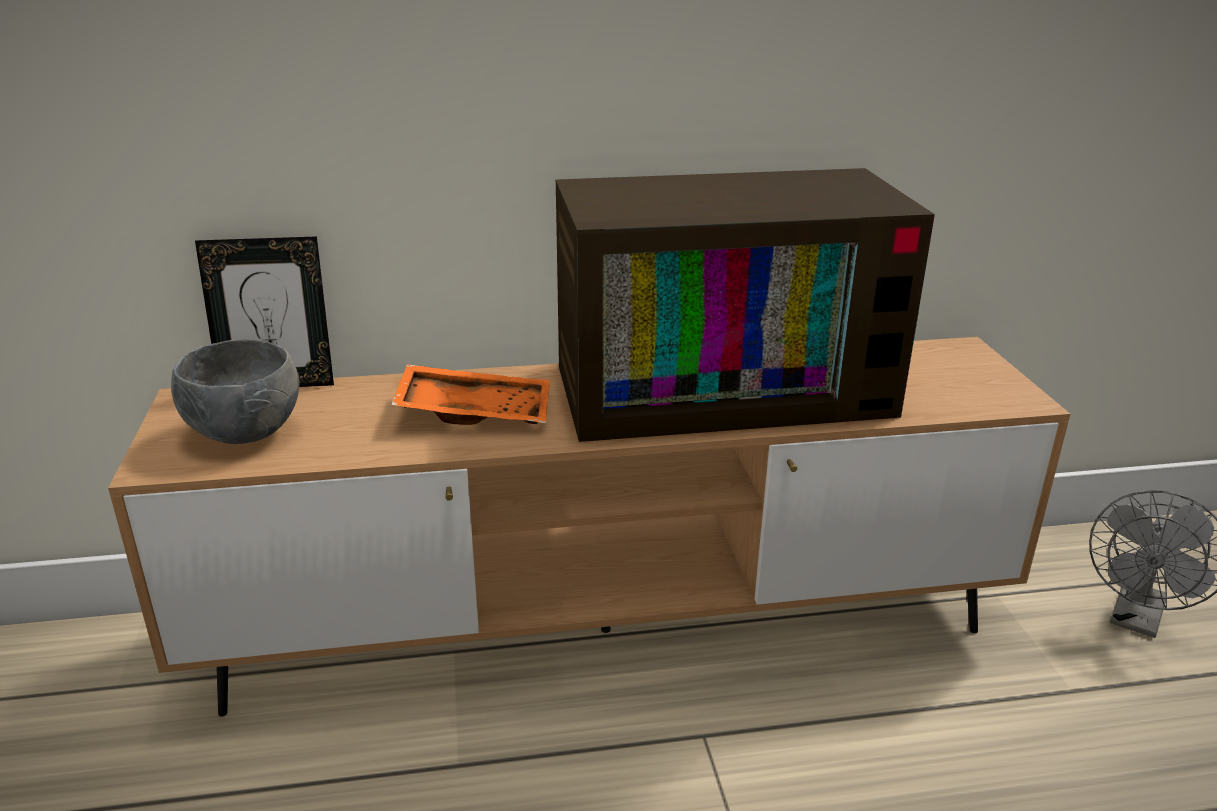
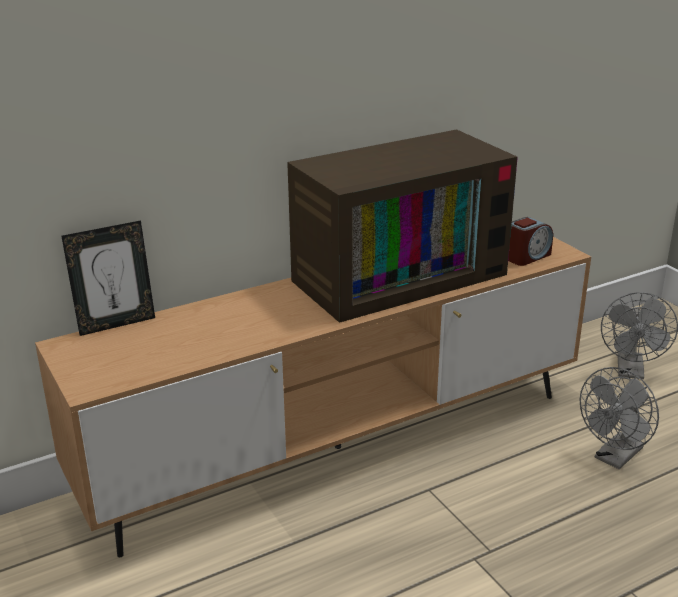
camera: 20 degrees left, 0 degrees up
grey bowl [171,339,299,444] -> none
orange tray [391,364,550,425] -> none
none -> alarm clock [508,217,553,266]
none -> grey fan [580,367,659,469]

